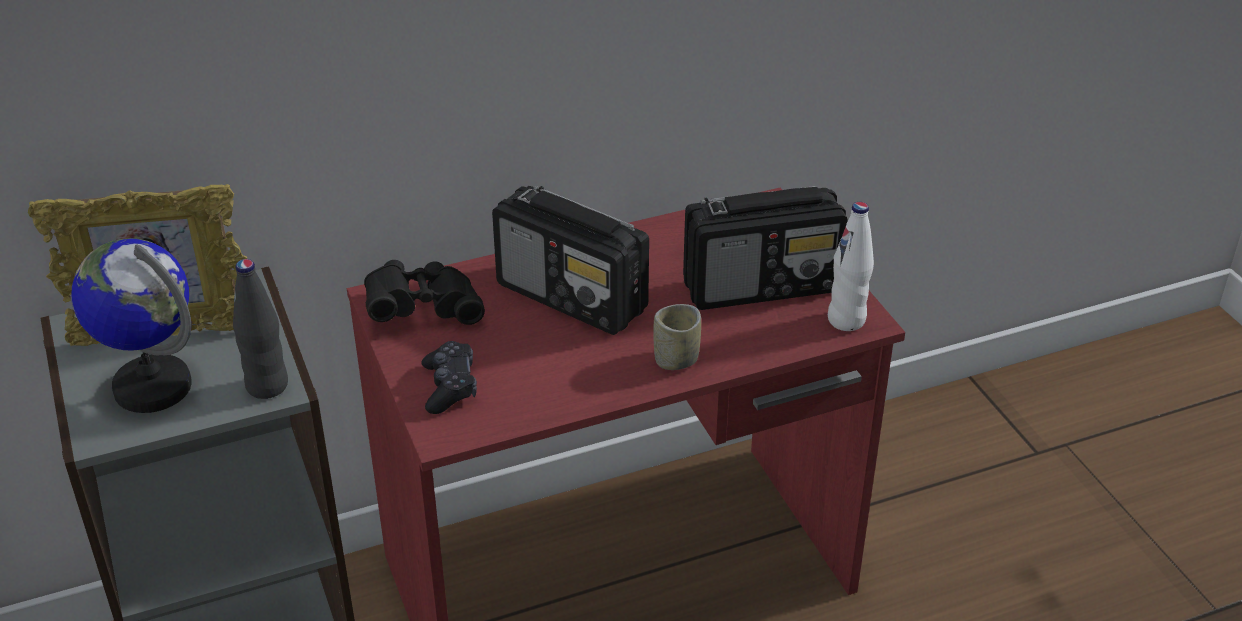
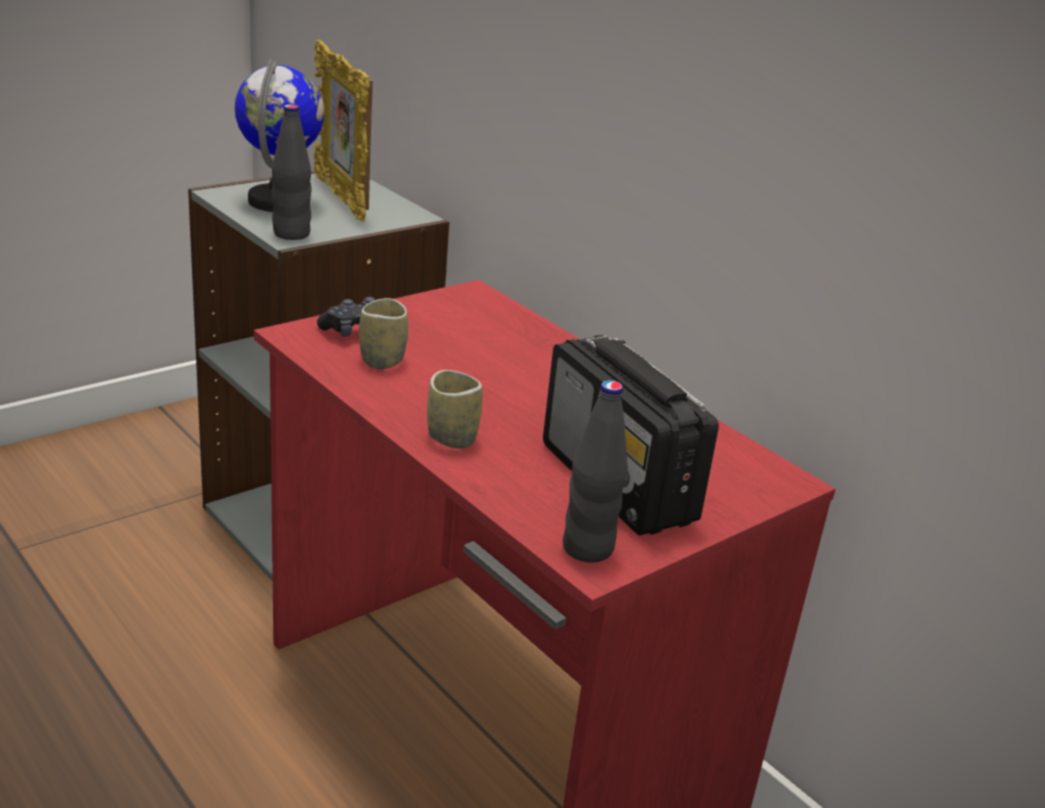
camera: 70 degrees right, 10 degrees down
black binoculars [364,260,485,325] -> none
radio [492,186,649,335] -> none
white bottle [828,202,874,331] -> black bottle [563,380,628,562]
none -> cup [359,298,408,369]

